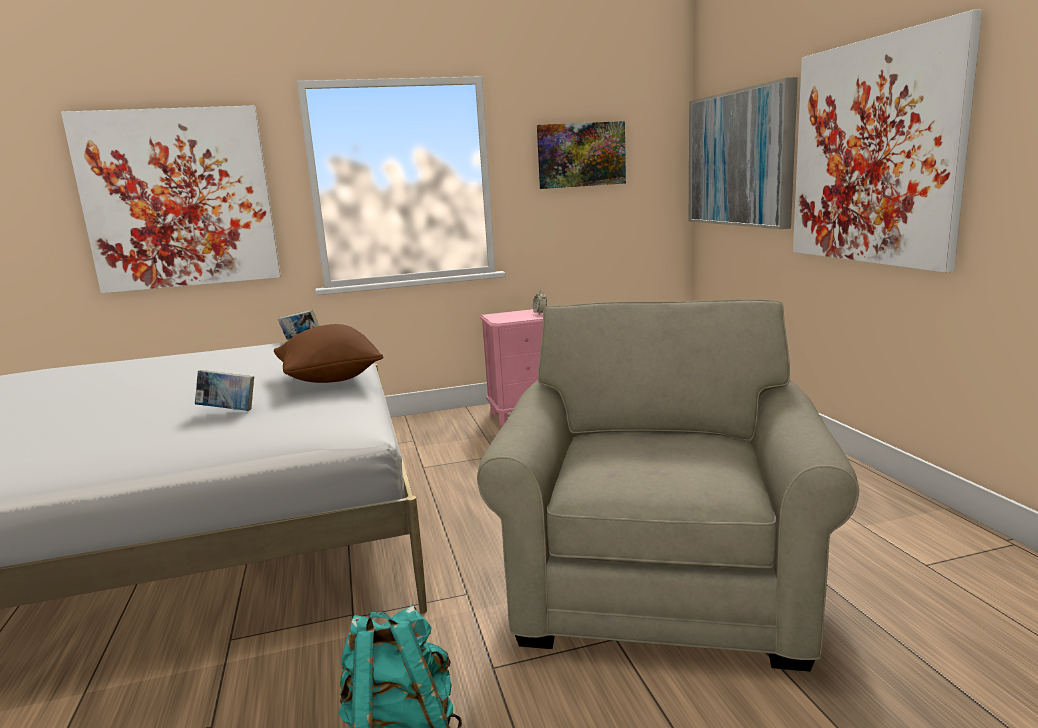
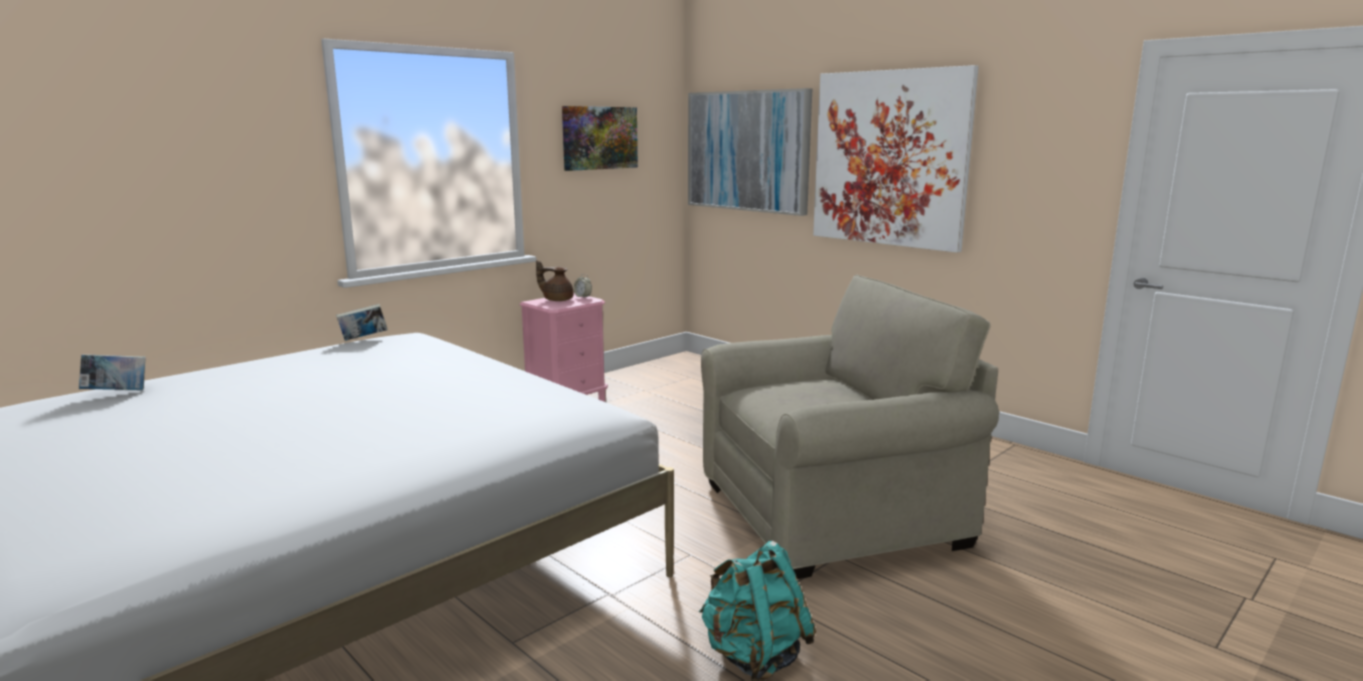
camera: 30 degrees left, 0 degrees up
picture [61,106,281,294] -> none
book [195,370,254,411] -> book moved to [79,354,146,390]
brown pillow [274,324,383,383] -> none
beige armchair [477,299,859,671] -> beige armchair turned 90 degrees clockwise [701,274,999,579]
none -> brown teapot [536,260,574,301]

